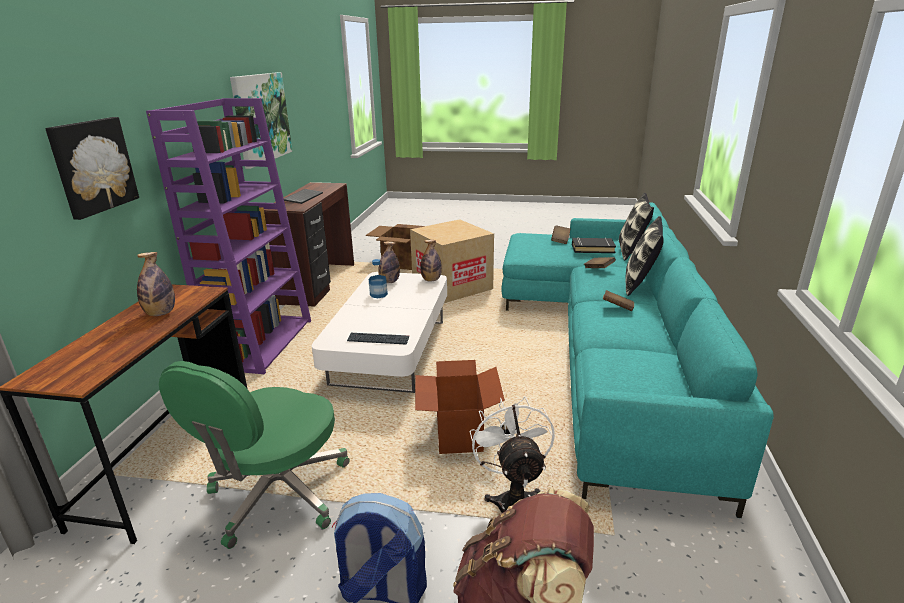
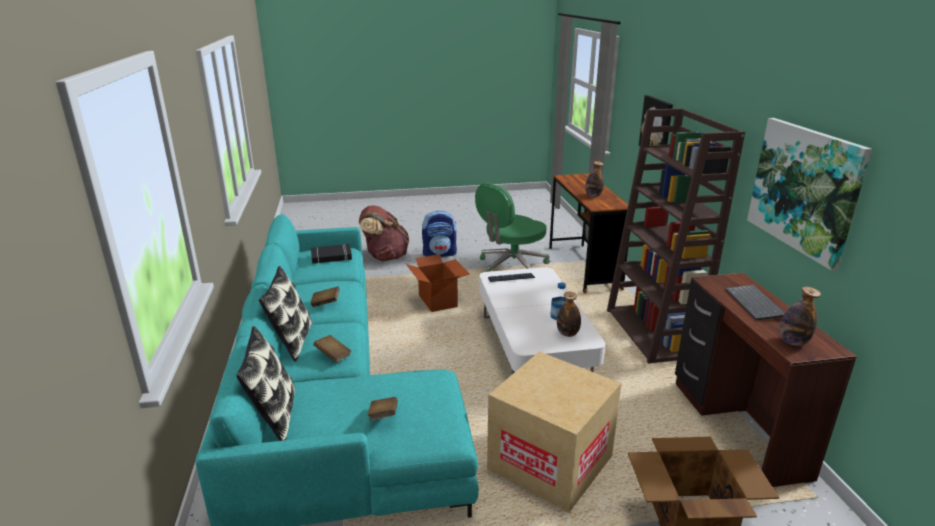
camera: 160 degrees right, 0 degrees up
purple bookcase [146,98,311,374] -> brown bookcase [607,108,745,364]
green office chair [159,361,350,549] -> green office chair turned 135 degrees counterclockwise [475,183,550,272]
bottle [420,240,442,282] -> bottle moved to [779,287,821,346]
white fan [470,397,555,513] -> none
black book [572,238,616,253] -> black book moved to [311,244,352,264]

